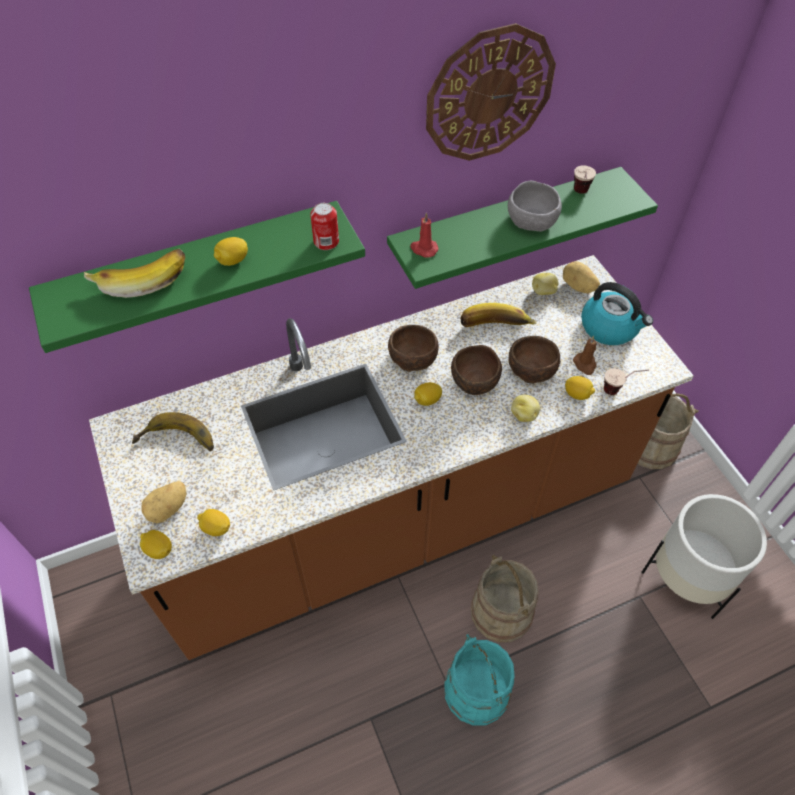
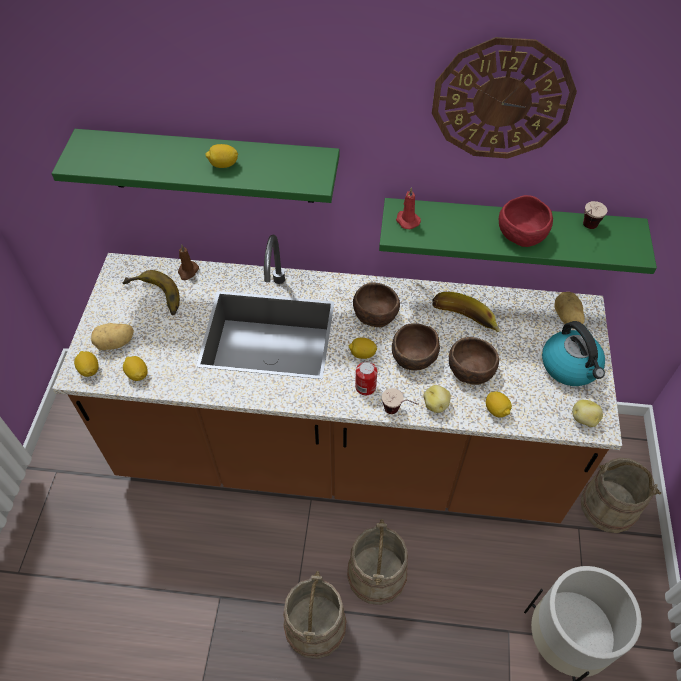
camera: 30 degrees right, 0 degrees up
banana [84,249,185,298] -> none
can [310,203,339,250] -> can moved to [355,362,377,395]
turquoise bucket [444,634,515,725] -> beige bucket [283,571,347,659]
grey bowl [508,181,562,232] -> red bowl [499,195,553,247]
potato [532,273,559,295] -> potato moved to [572,400,603,427]
brown candle [573,336,597,375] -> brown candle moved to [178,244,199,280]
cup [604,368,649,395] -> cup moved to [382,388,419,414]

